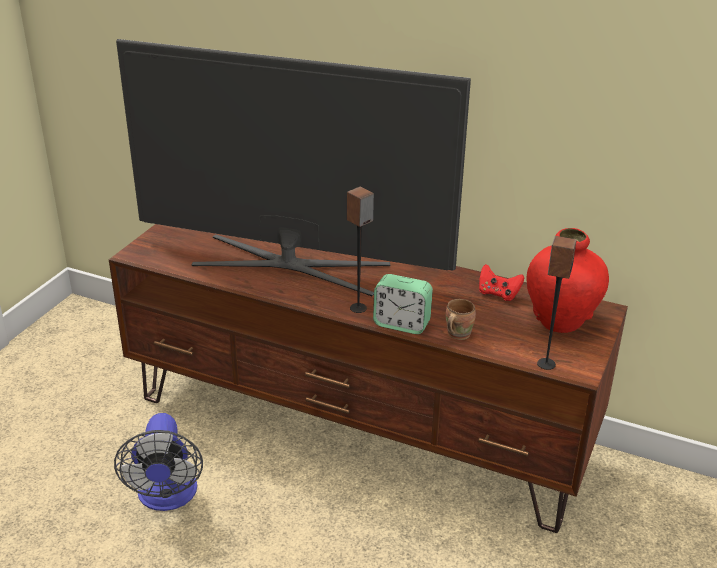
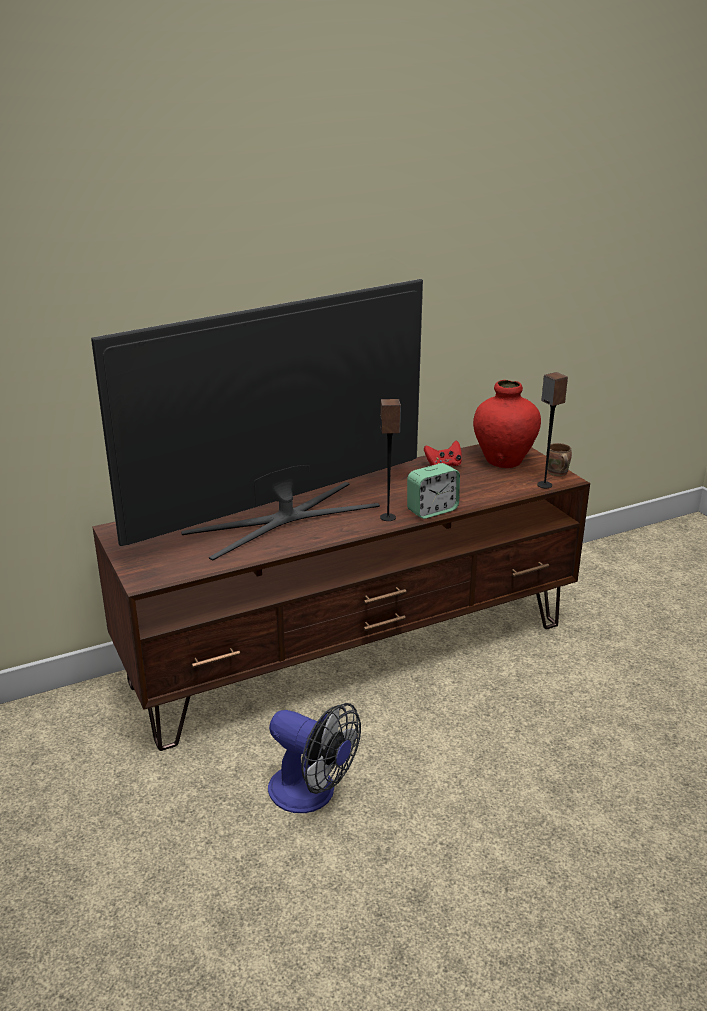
camera: 50 degrees left, 5 degrees down
brown mug [446,299,476,340] -> brown mug moved to [546,443,572,476]

